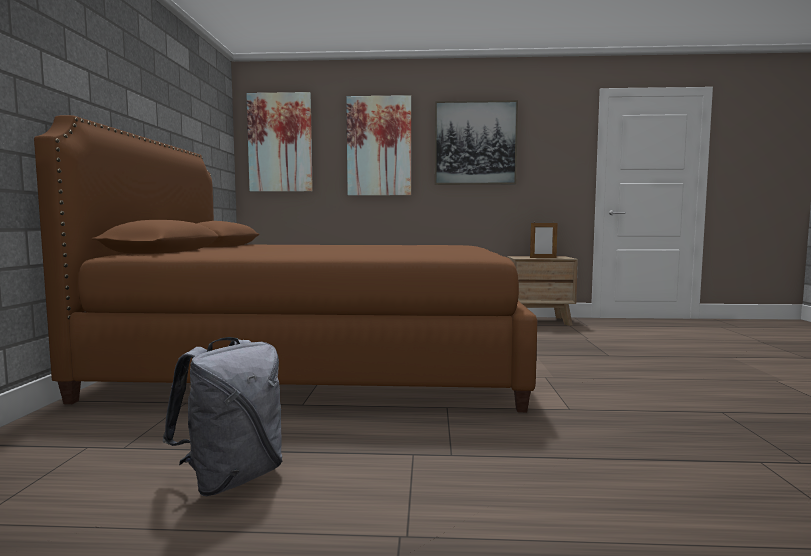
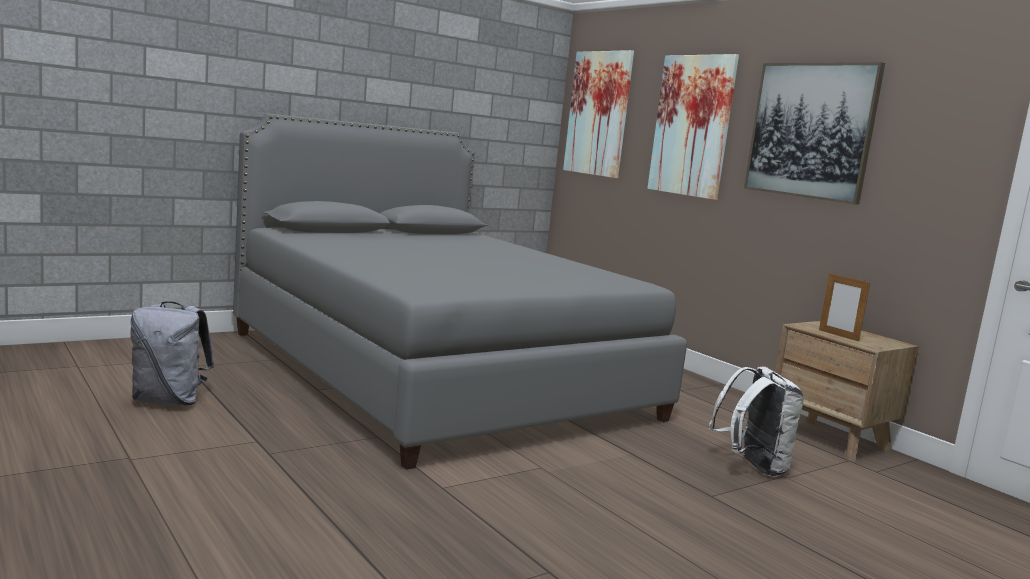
camera: 50 degrees right, 5 degrees up
brown bed [34,115,537,412] -> grey bed [233,114,687,470]
none -> white backpack [709,366,804,476]

